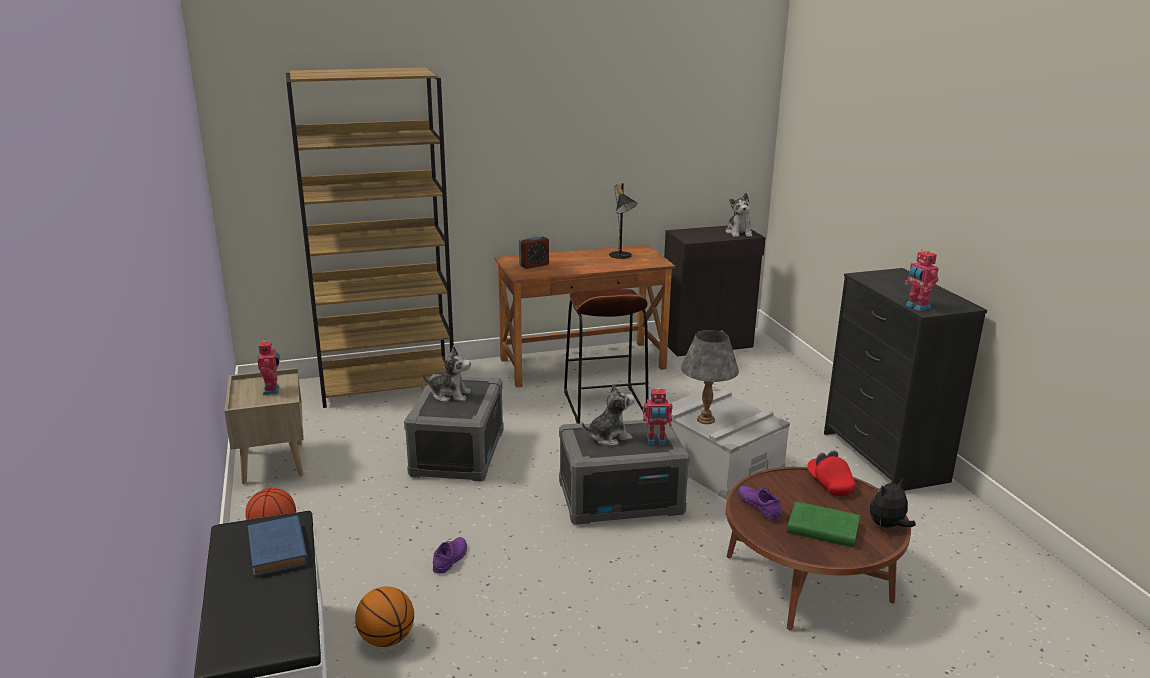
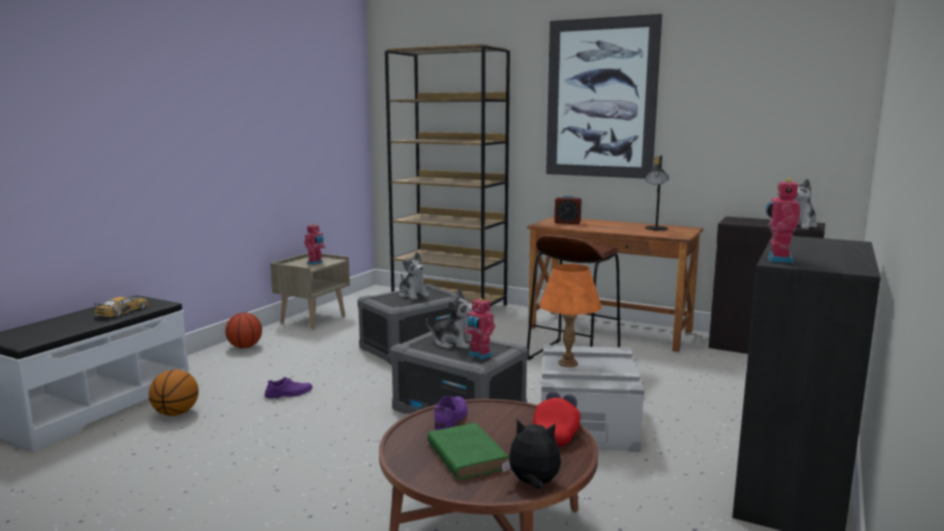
camera: 45 degrees right, 10 degrees down
blue book [248,515,308,577] -> toy car [94,297,149,317]
grey table lamp [681,330,739,424] -> orange table lamp [539,264,602,367]
none -> picture [546,14,662,179]

